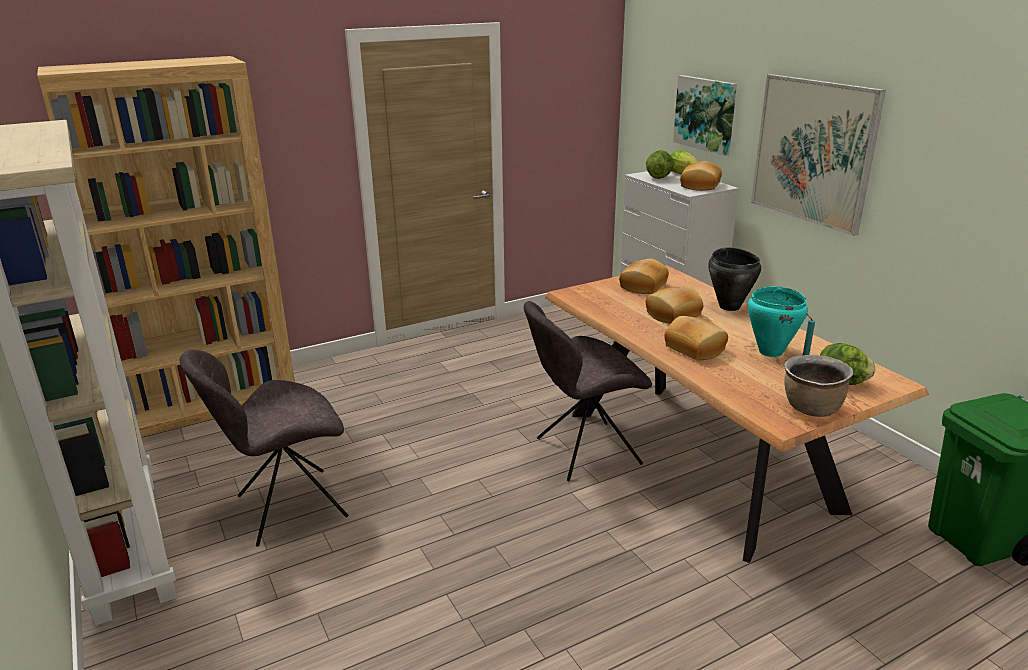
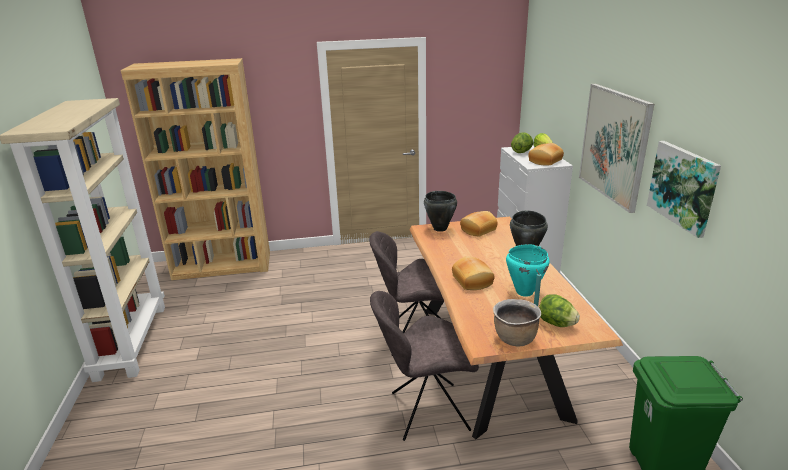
camera: 20 degrees right, 0 degrees up
grey chair [179,349,349,547] -> grey chair moved to [370,291,479,441]
bread [646,286,703,324] -> none
picture [673,75,737,156] -> picture moved to [647,141,721,238]
none -> black cooking pot [424,191,457,232]

